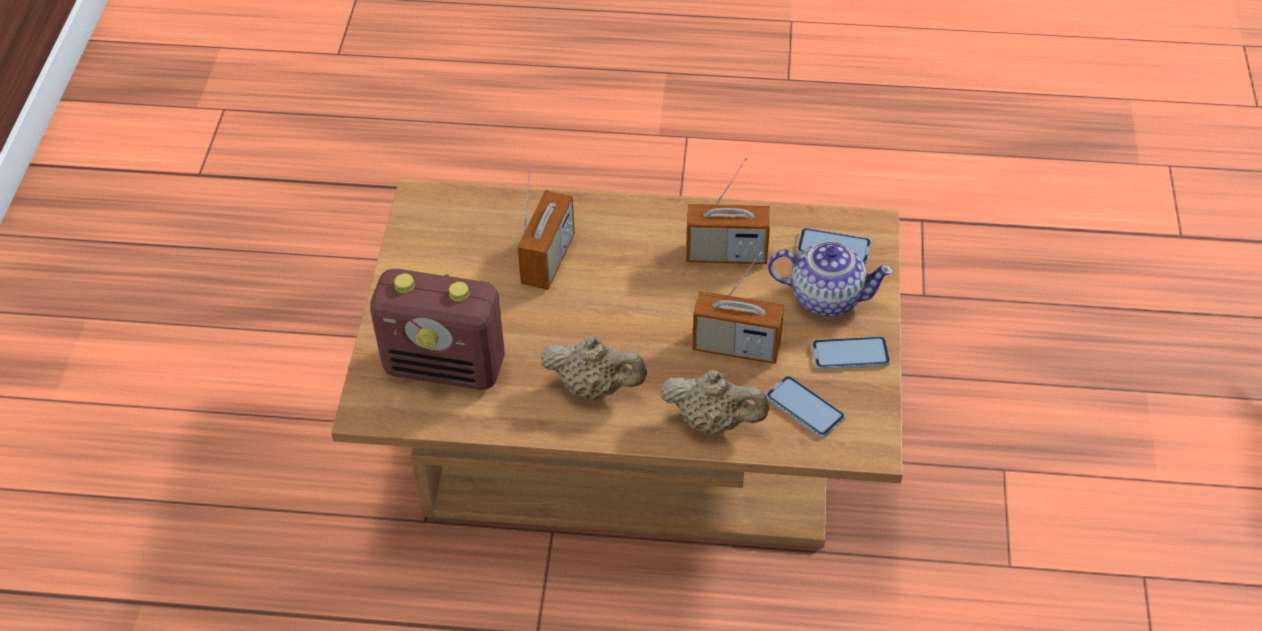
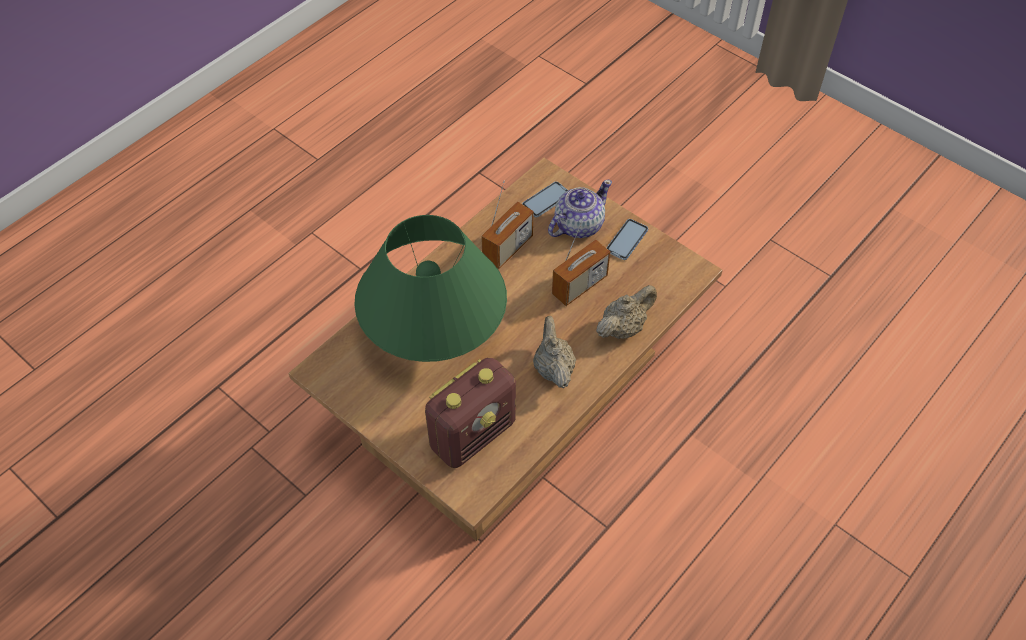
camera: 55 degrees left, 5 degrees up
radio [517,161,575,290] -> green table lamp [354,215,507,362]
beige teapot [541,336,647,400] -> beige teapot turned 60 degrees counterclockwise [533,316,576,388]
phone [766,375,845,437] -> none

